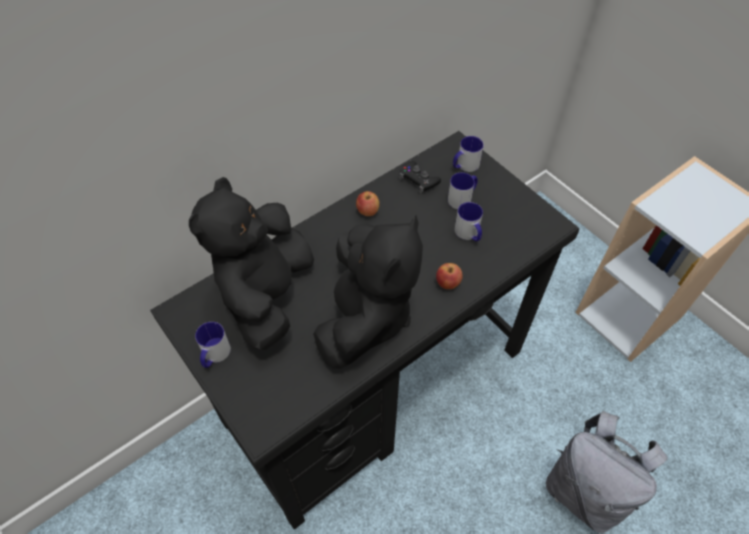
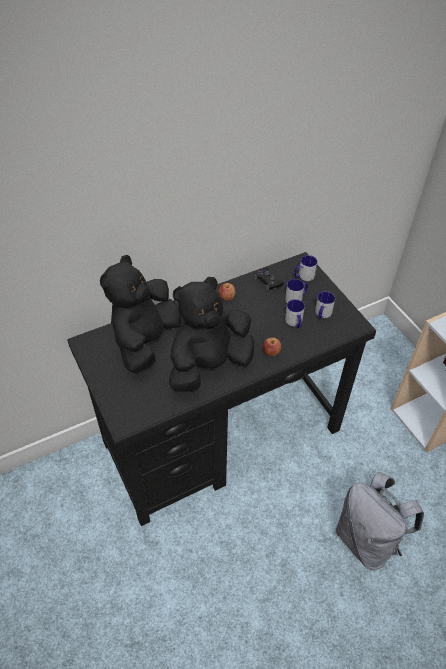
camera: 10 degrees right, 5 degrees down
mug [195,322,231,368] -> mug moved to [315,291,335,319]
black plush toy [313,214,423,369] -> black plush toy turned 150 degrees counterclockwise [169,277,254,392]

